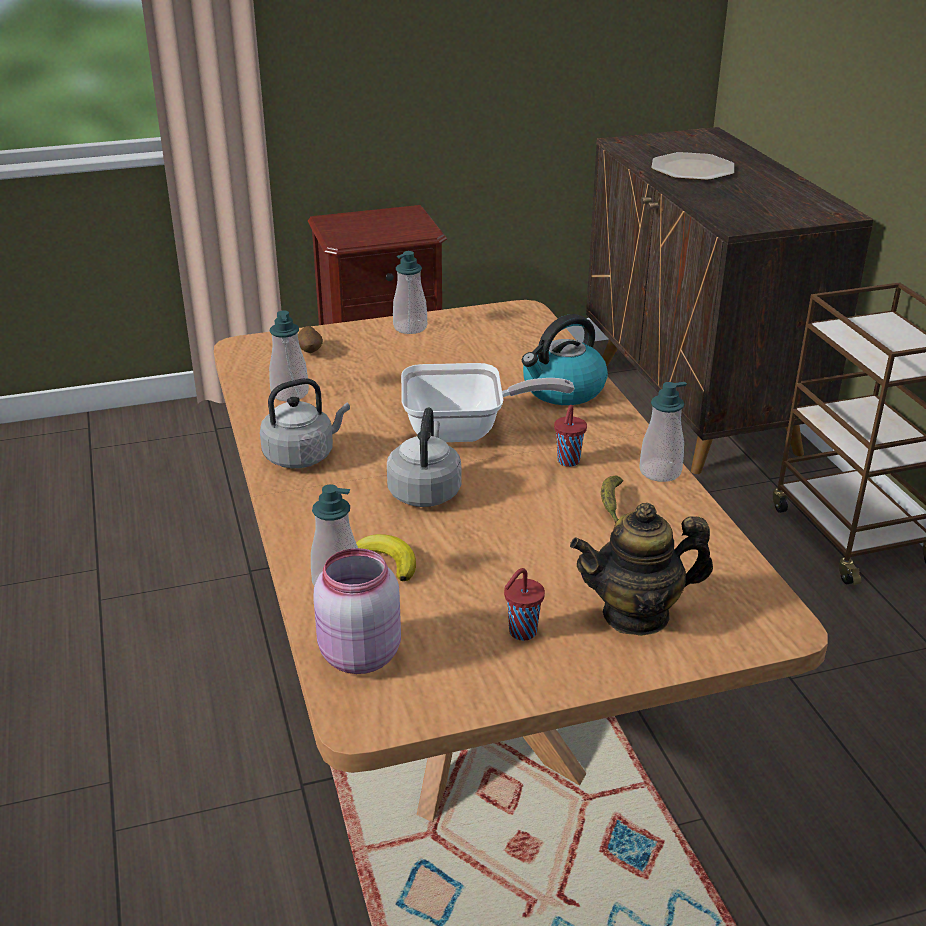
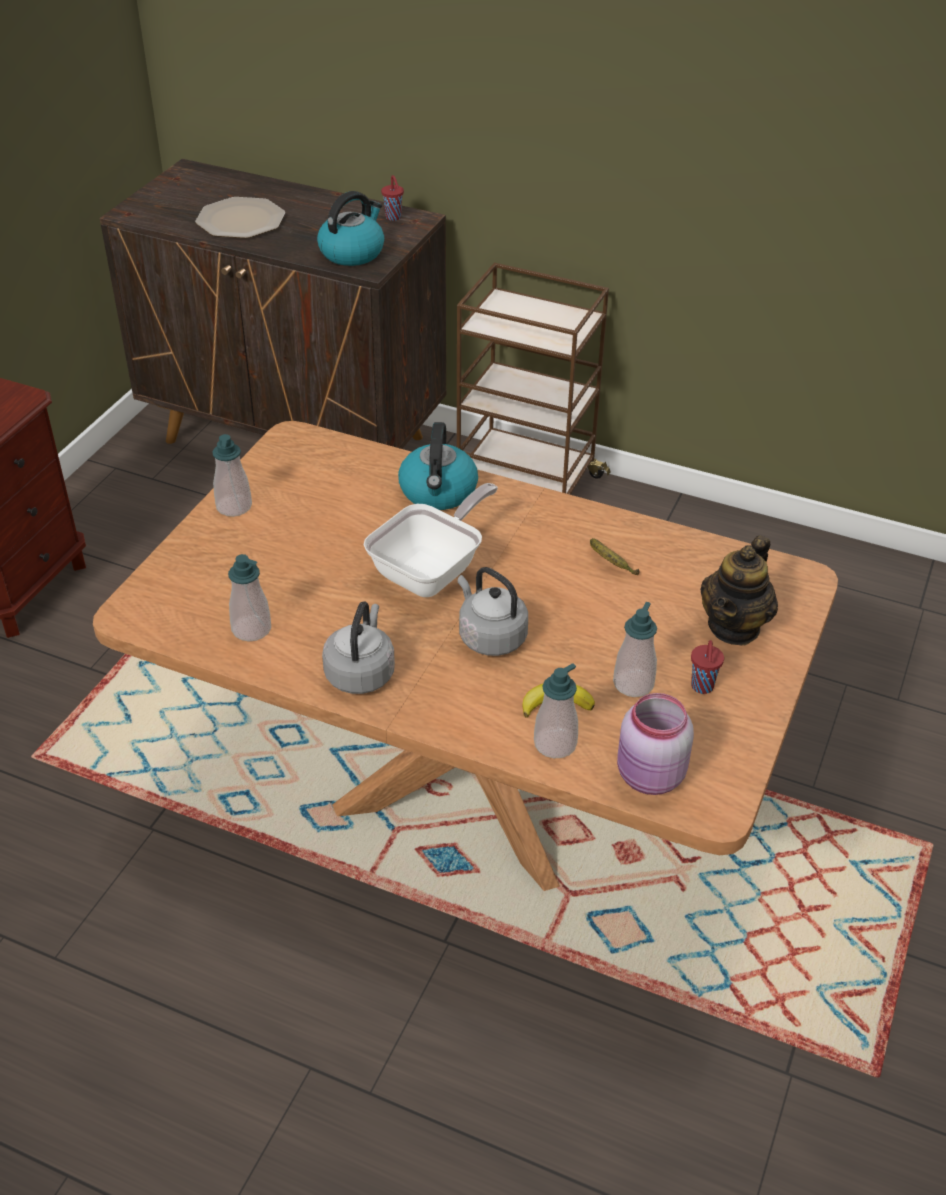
camera: 50 degrees left, 10 degrees up
potato [298,326,323,353] -> none
red cup [554,405,587,467] -> red cup moved to [381,175,404,221]
soap dispenser [639,382,687,482] -> soap dispenser moved to [613,602,657,697]
none -> kettle [317,191,384,266]

